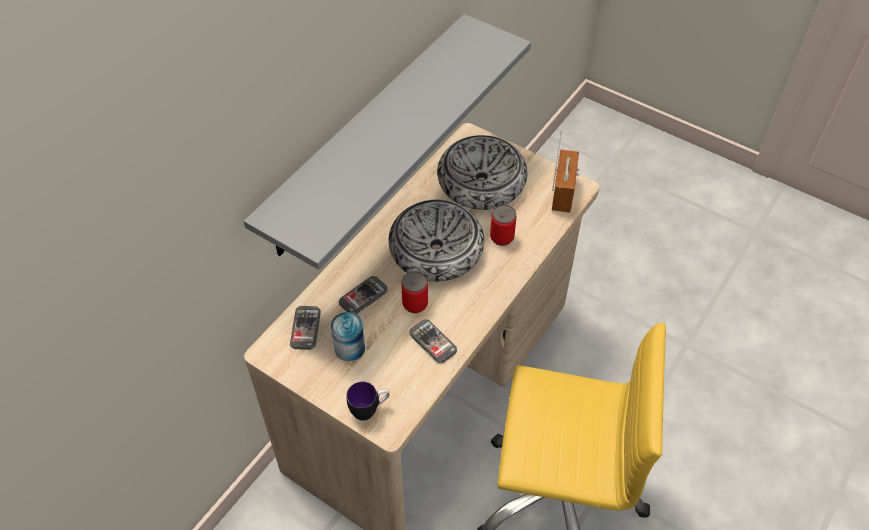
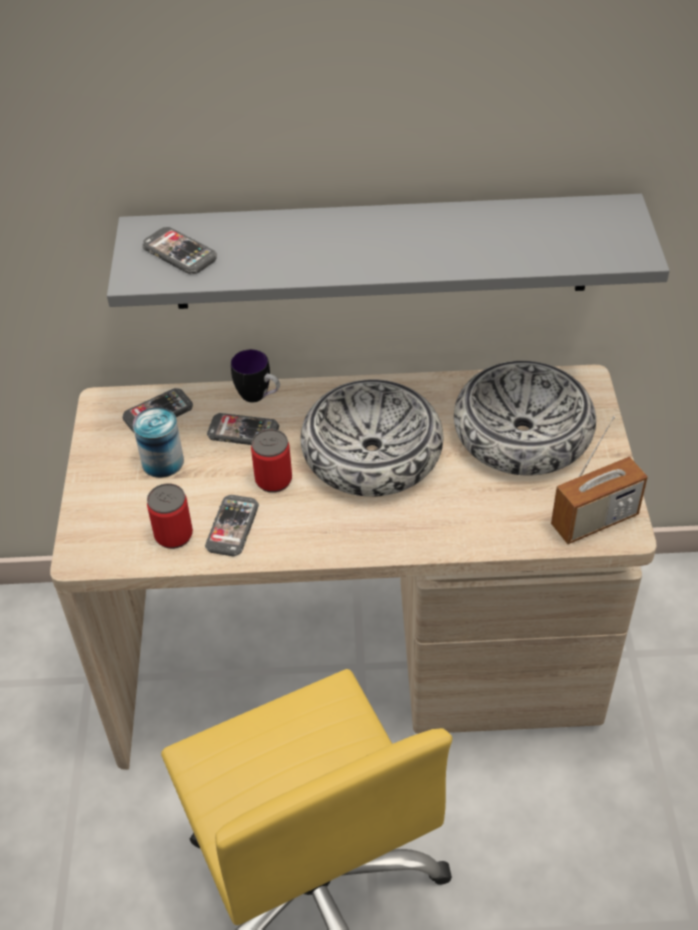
camera: 55 degrees right, 5 degrees down
mug [346,382,390,421] -> mug moved to [231,349,280,402]
can [490,205,517,246] -> can moved to [147,483,193,549]
none -> phone [142,227,217,274]

